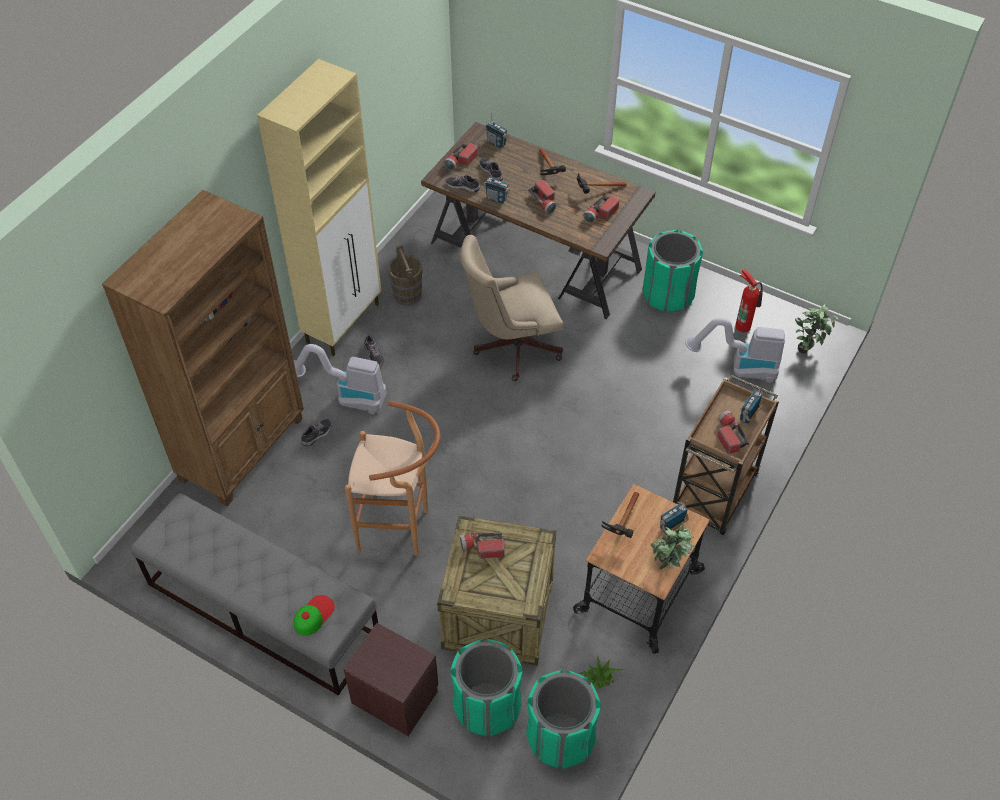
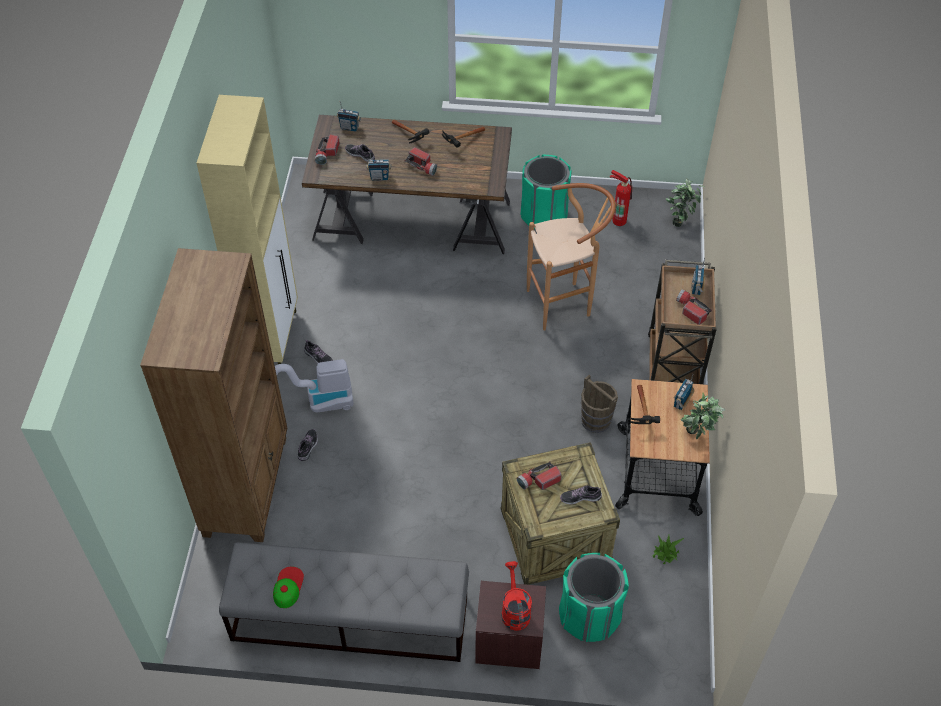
camera: 25 degrees left, 0 degrees up
cap [294,595,335,636] -> cap moved to [273,566,304,608]
brown stool [345,401,441,556] -> brown stool moved to [527,183,616,331]
brown bucket [388,245,422,306] -> brown bucket moved to [581,375,618,433]
shoe [446,174,480,192] -> shoe moved to [560,486,602,504]
beige office chair [460,235,563,381] -> none
green trash can [526,670,601,769] -> none
flashlight [583,195,619,223] -> none
vacuum cleaner [685,317,785,383] -> none
none -> red watering can [502,561,532,631]

